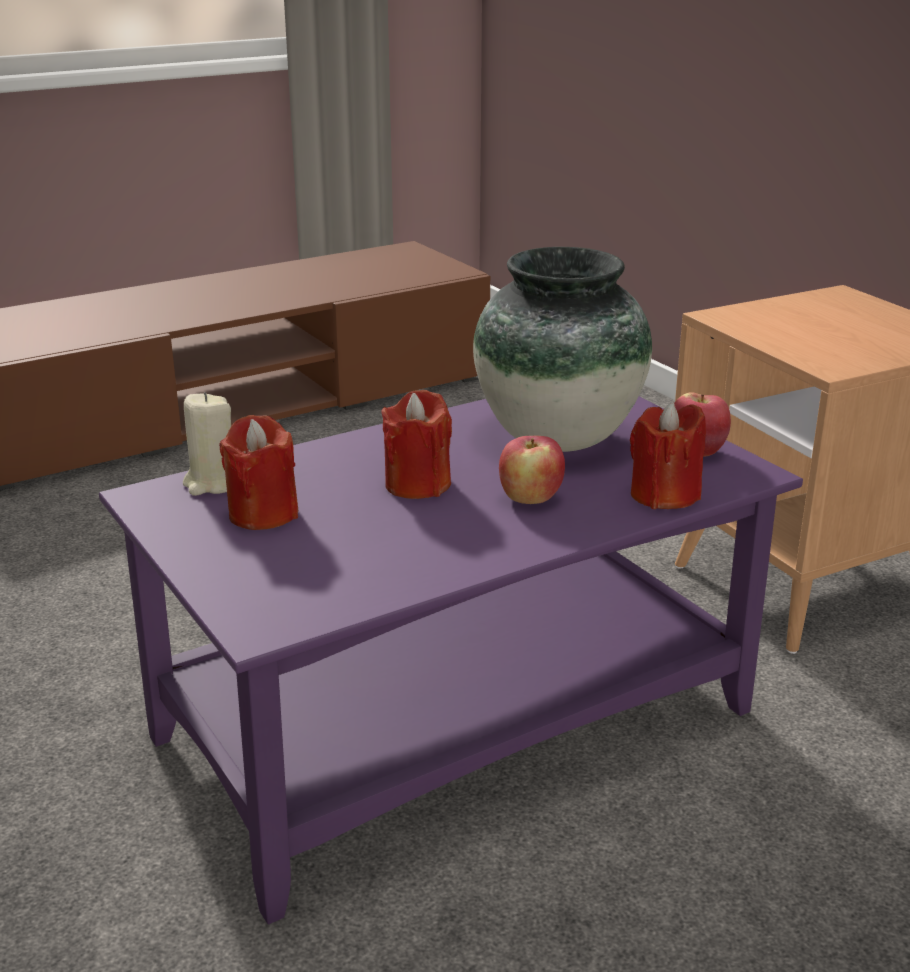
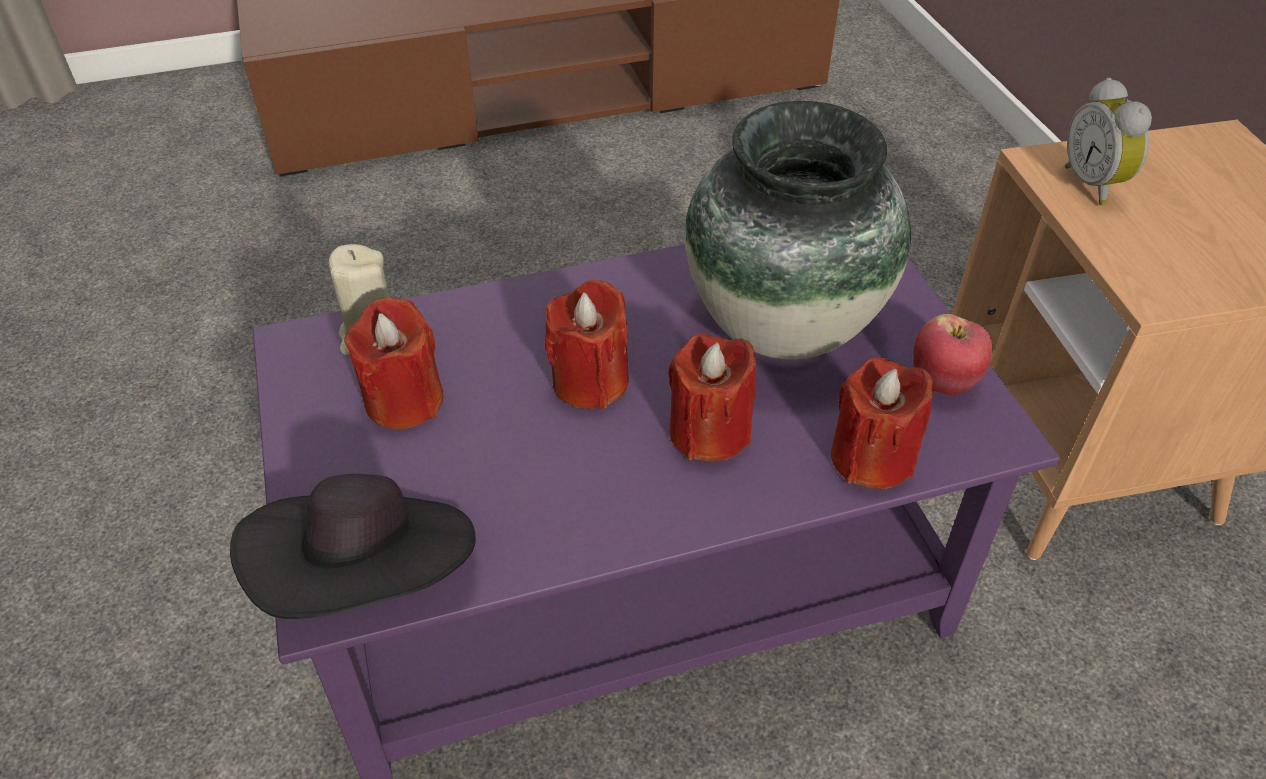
camera: 15 degrees right, 20 degrees up
apple [499,436,565,504] -> red candle [668,334,756,462]
none -> black hat [230,474,476,619]
none -> alarm clock [1065,78,1152,205]

